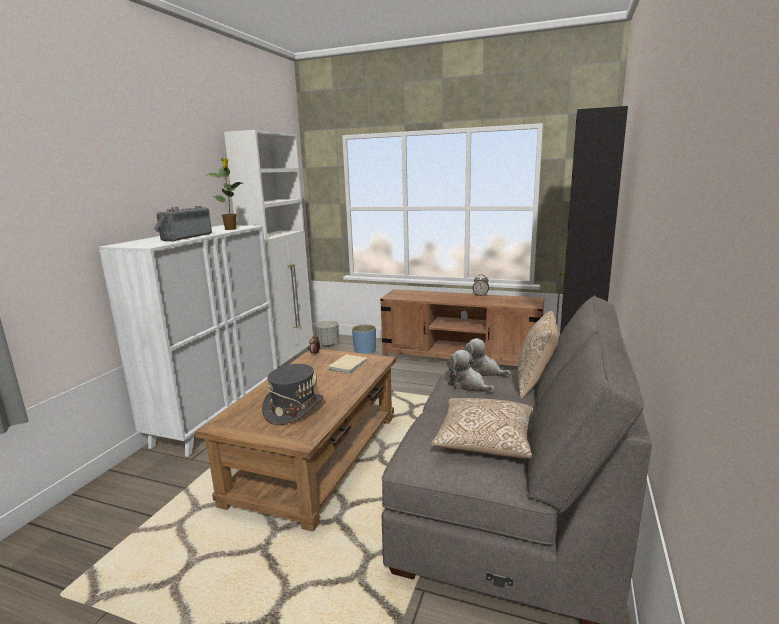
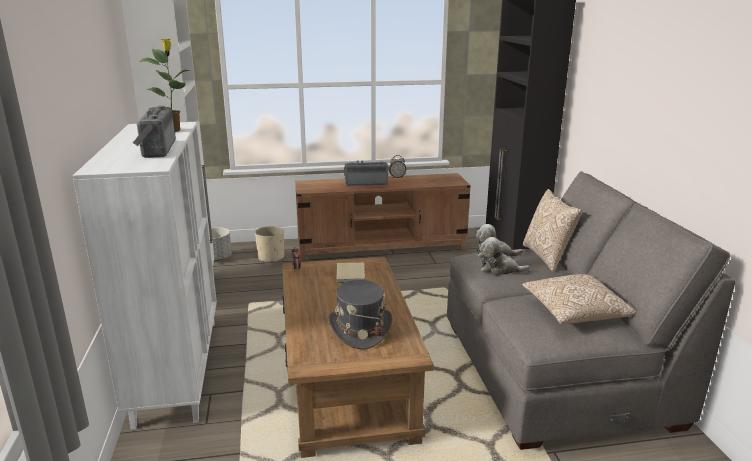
camera: 30 degrees left, 5 degrees up
blue planter [352,324,376,354] -> beige planter [255,226,284,263]
none -> radio [344,160,389,186]

